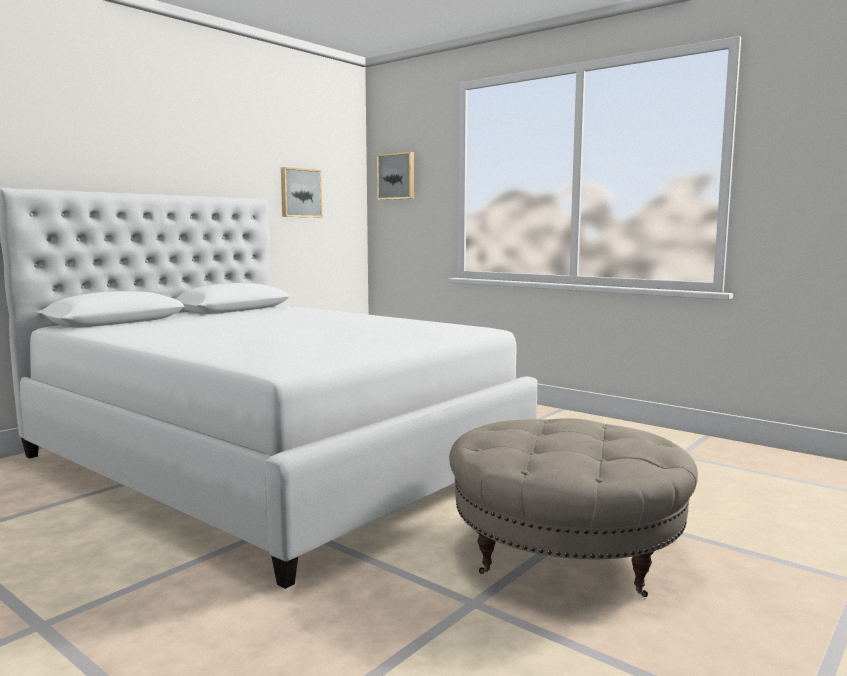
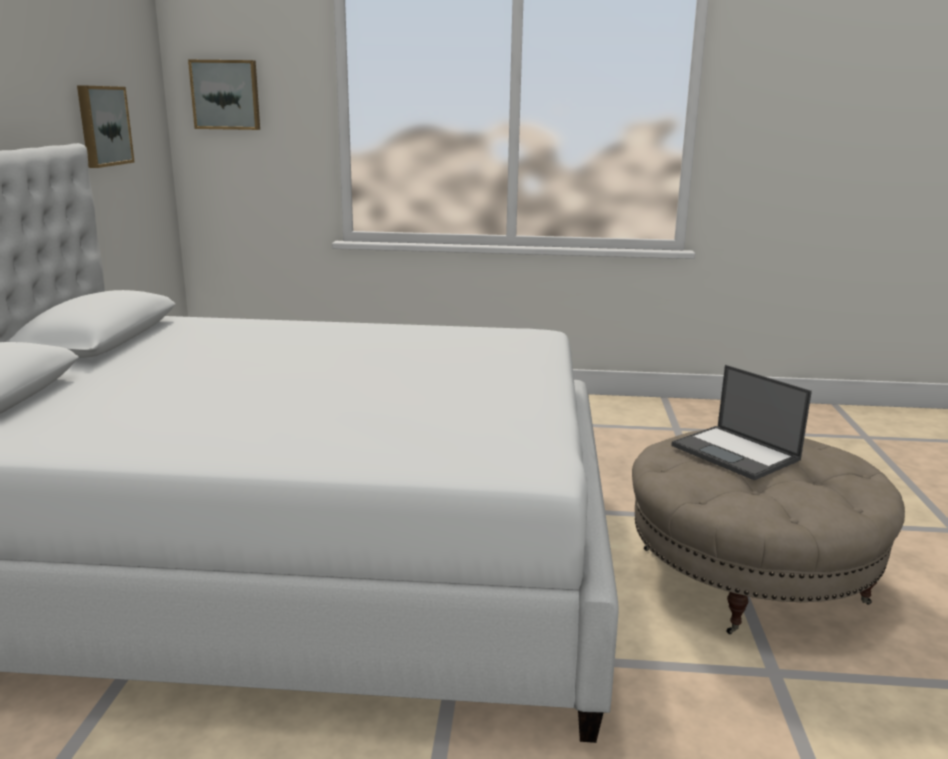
camera: 35 degrees left, 10 degrees up
none -> laptop [671,365,812,480]

